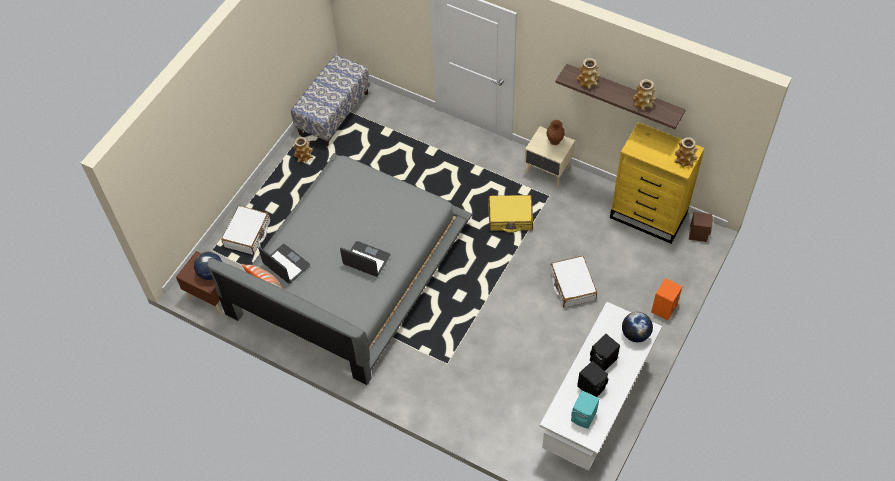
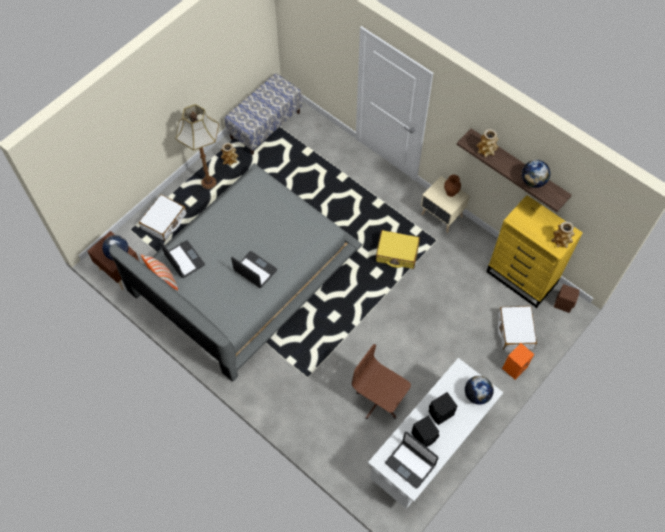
camera: 10 degrees right, 5 degrees up
white suitcase [550,256,597,308] -> white suitcase moved to [498,306,537,350]
turquoise speaker [571,390,600,429] -> laptop [385,432,439,489]
vase [633,79,656,110] -> globe [522,160,550,188]
none -> floor lamp [175,104,219,189]
none -> brown office chair [352,344,411,419]

